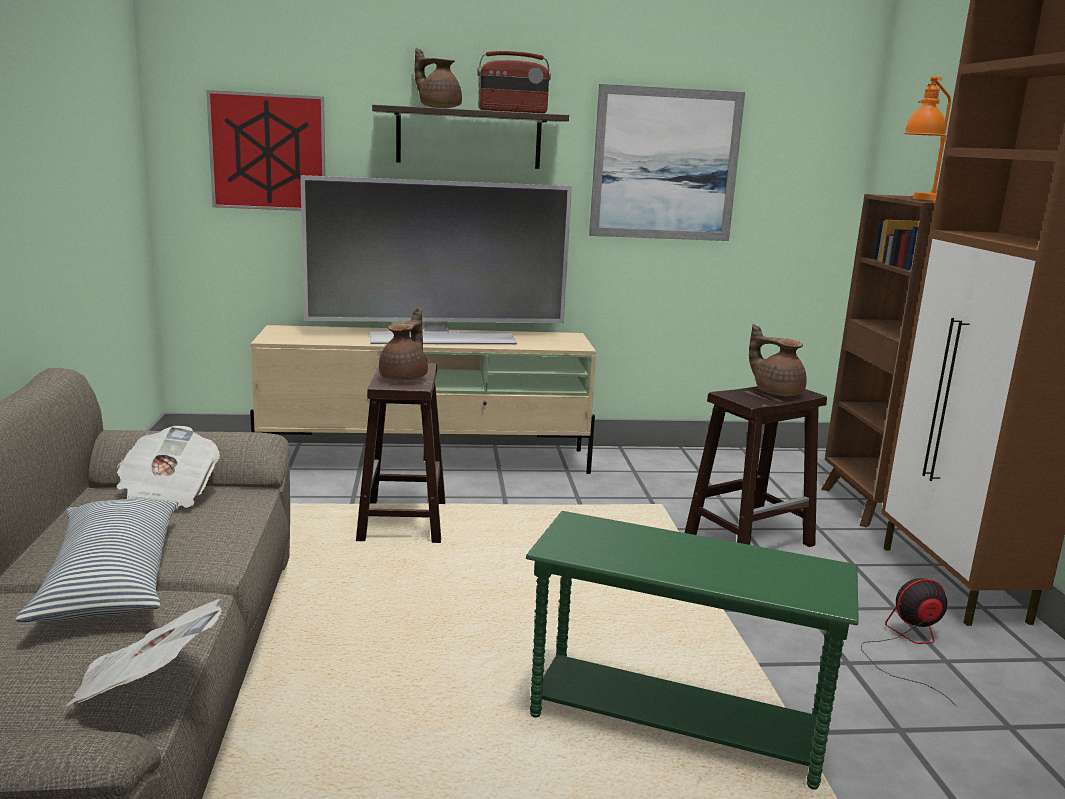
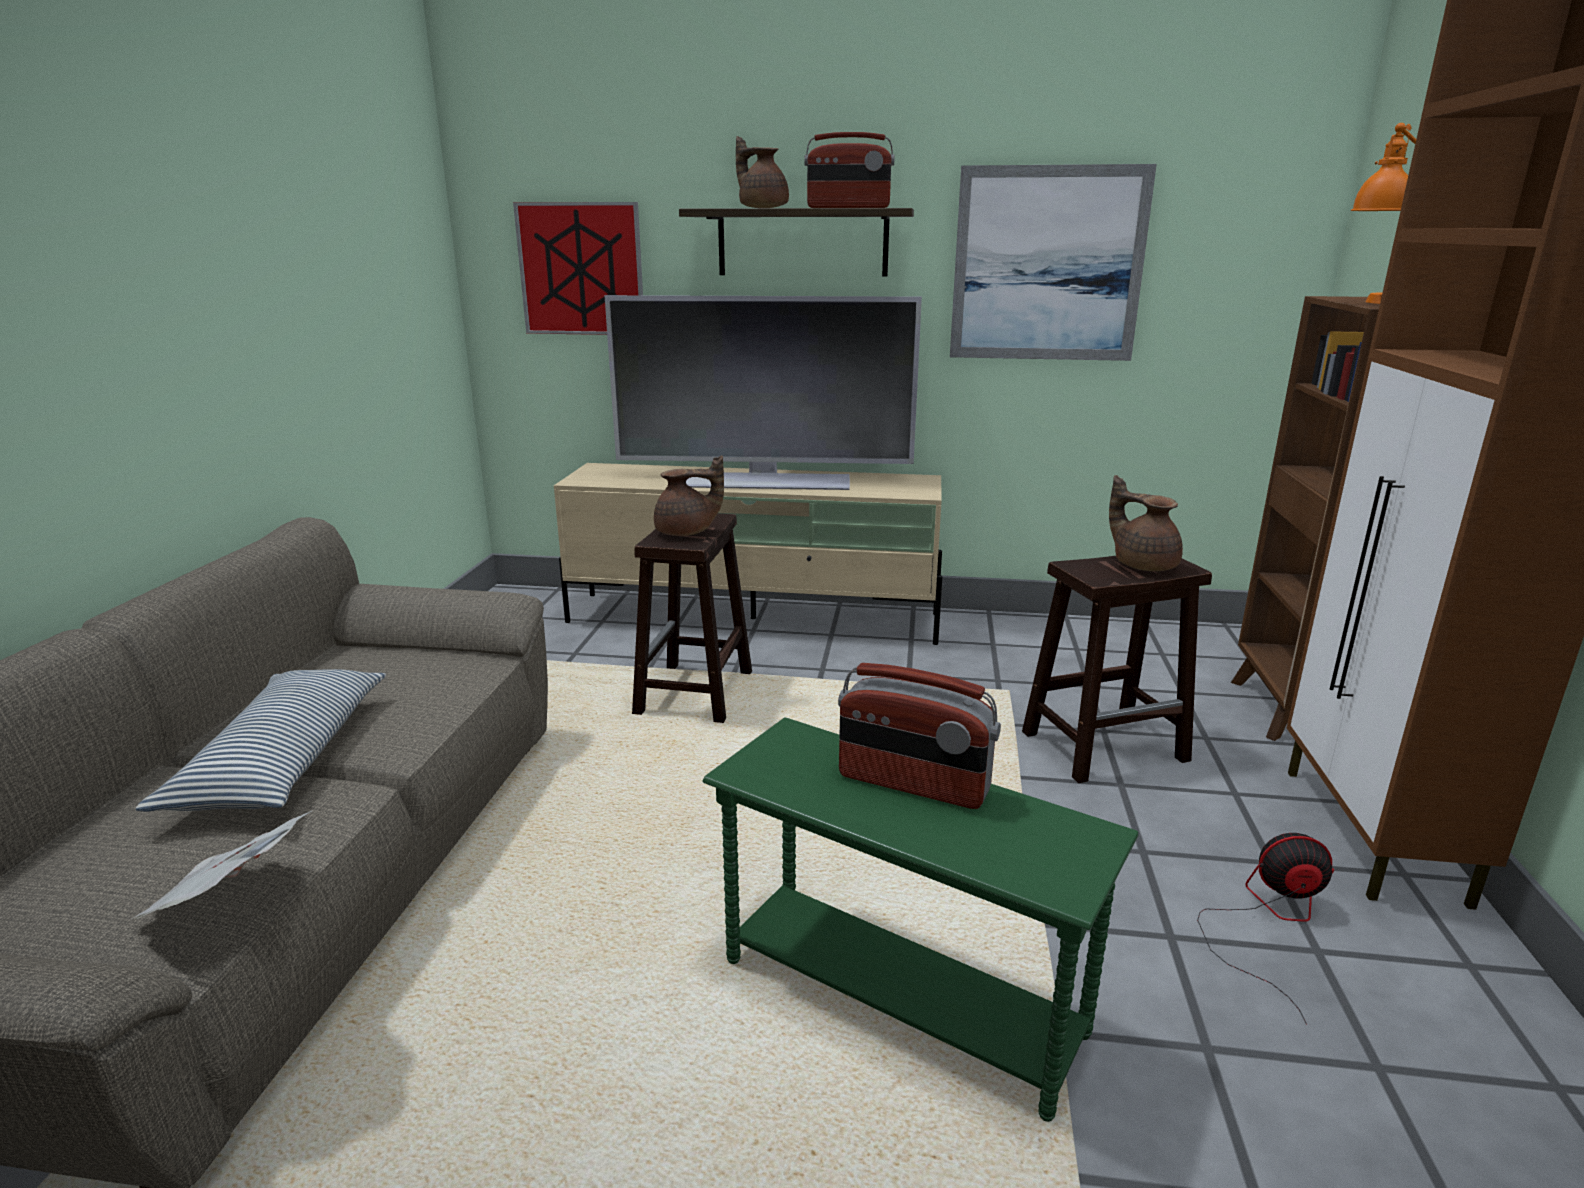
camera: 15 degrees right, 5 degrees up
newspaper [116,426,220,509] -> none
brown teapot [379,307,428,381] -> brown teapot turned 45 degrees clockwise [654,455,724,536]
none -> radio [838,663,1001,809]

